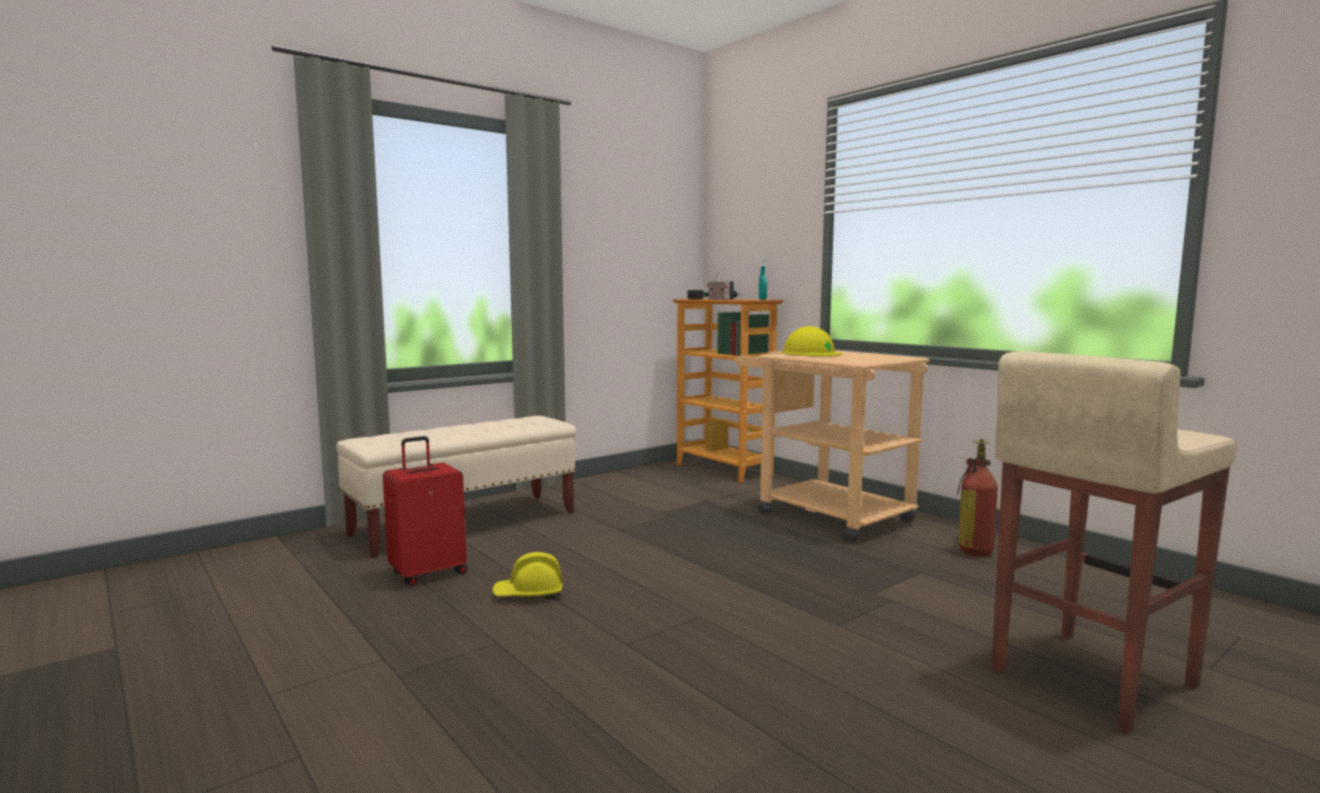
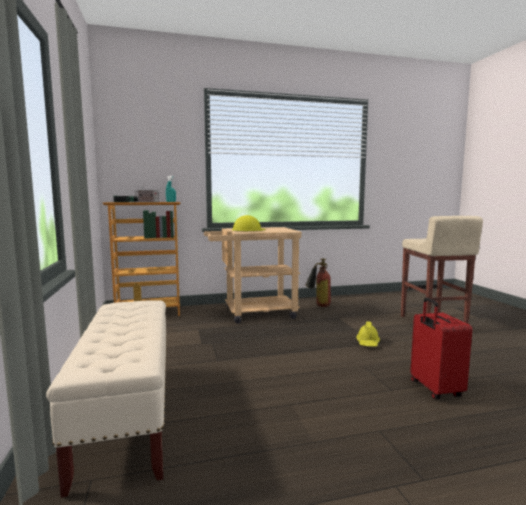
camera: 65 degrees left, 0 degrees up
red suitcase [383,436,467,586] -> red suitcase moved to [410,297,473,399]
yellow hard hat [492,552,563,599] -> yellow hard hat moved to [356,321,380,347]

